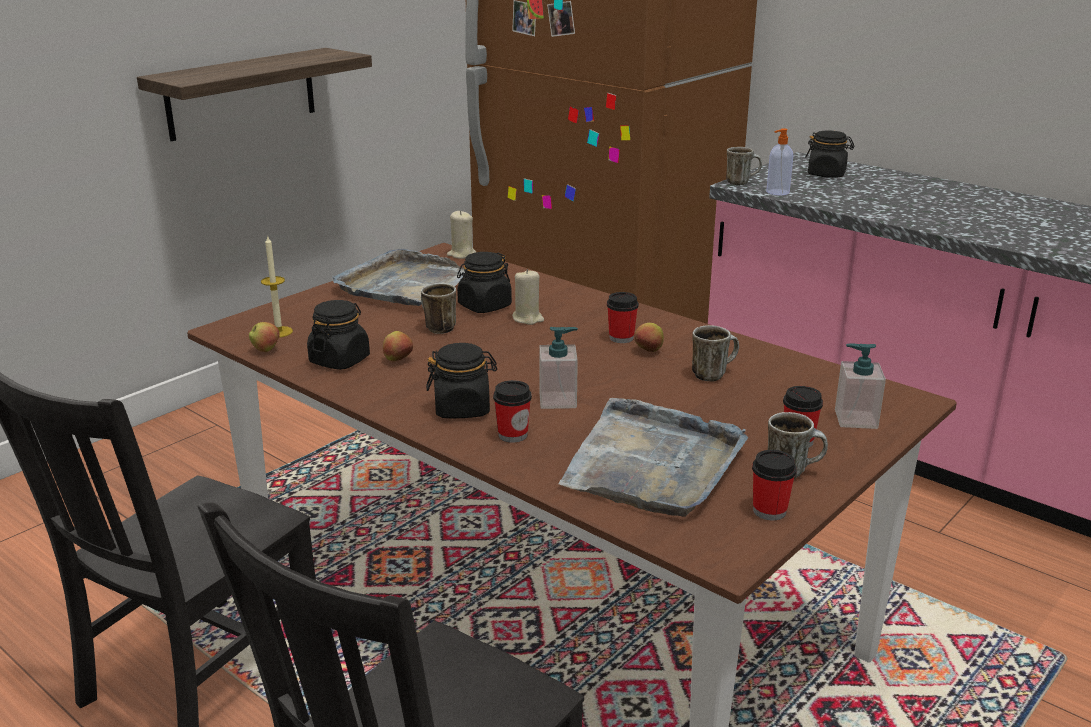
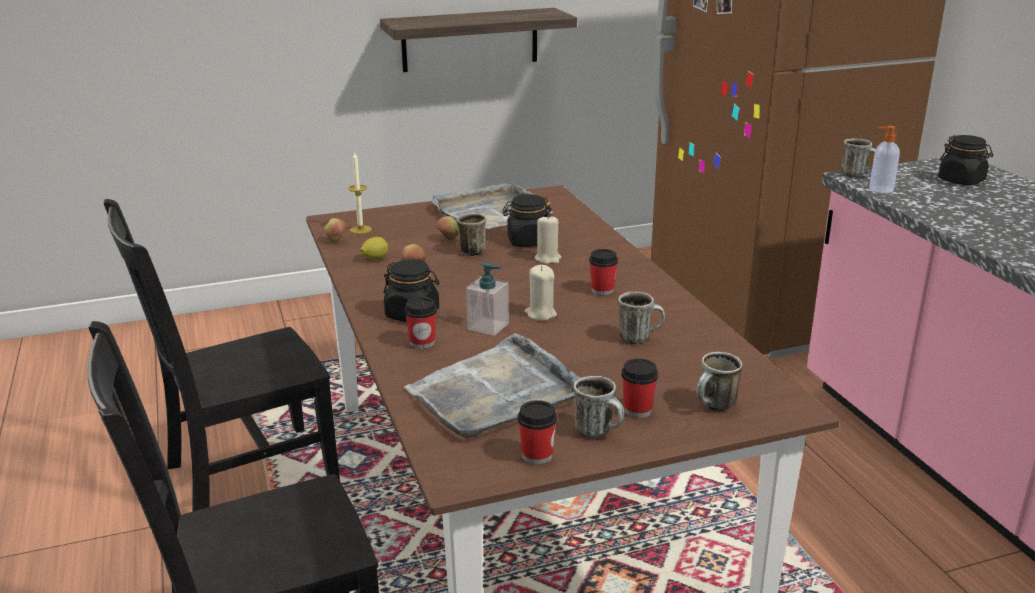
camera: 30 degrees right, 0 degrees up
black jar [307,300,370,370] -> lemon [360,237,388,260]
beige candle [447,211,476,259] -> beige candle moved to [525,265,557,320]
apple [634,323,664,352] -> apple moved to [436,216,459,240]
soap dispenser [835,343,886,429] -> mug [696,352,742,411]

